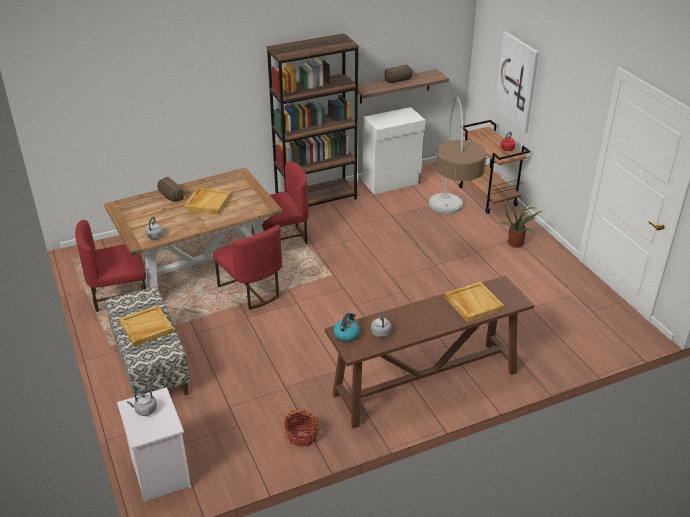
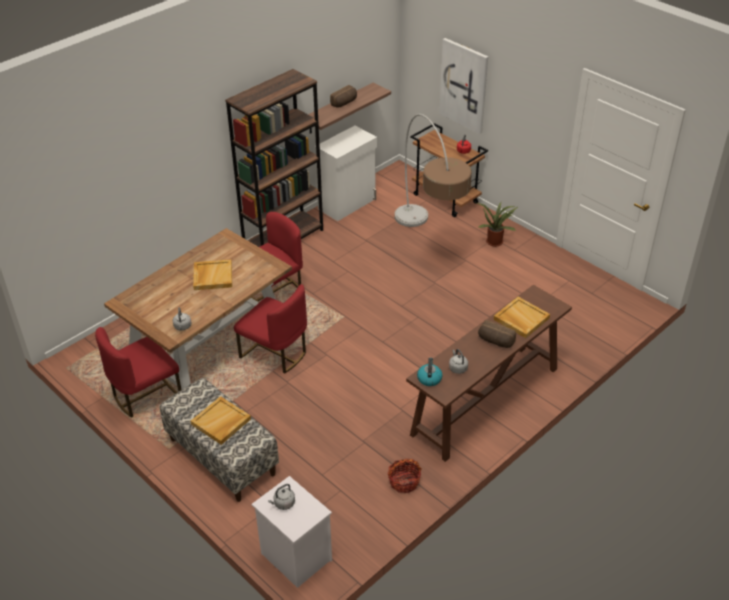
camera: 20 degrees left, 5 degrees up
bread [157,177,184,202] -> bread moved to [478,320,516,348]

